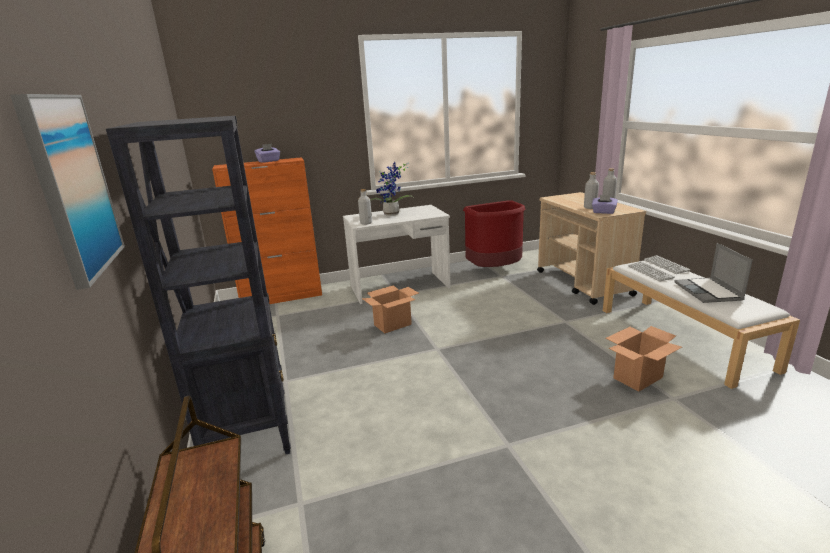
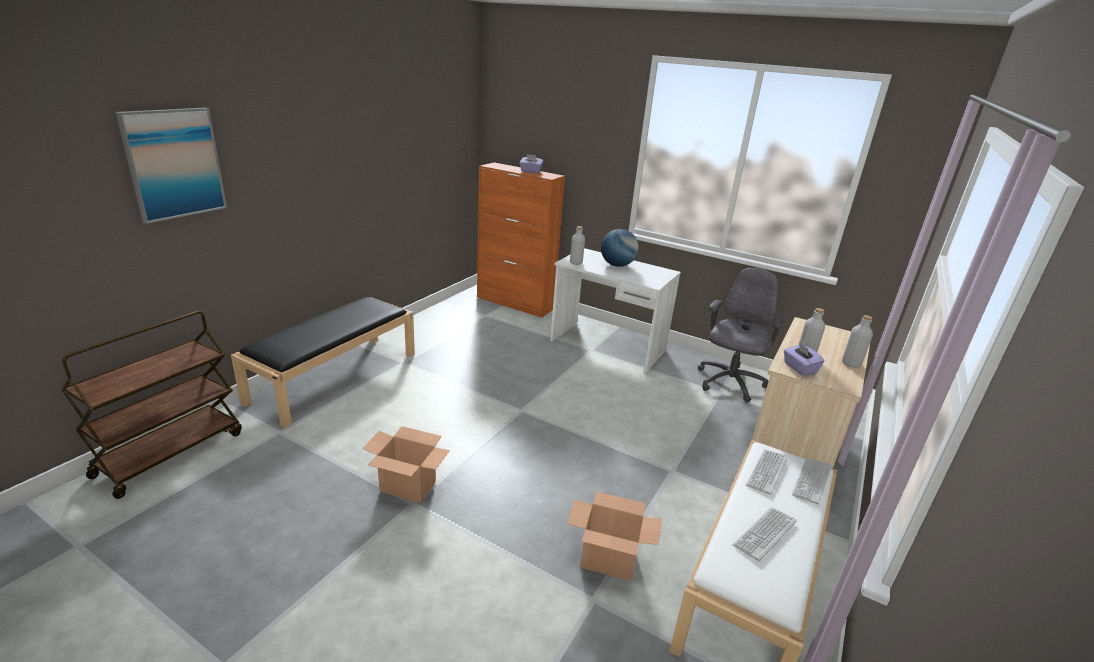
camera: 45 degrees right, 5 degrees up
black bookcase [106,116,291,455] -> black bench [231,297,415,428]
cardboard box [362,285,419,333] -> cardboard box moved to [362,426,450,503]
potted plant [370,161,415,216] -> globe [601,229,639,267]
red trash can [463,200,525,267] -> grey office chair [698,268,785,403]
laptop [674,243,753,303] -> keyboard [733,507,797,561]

